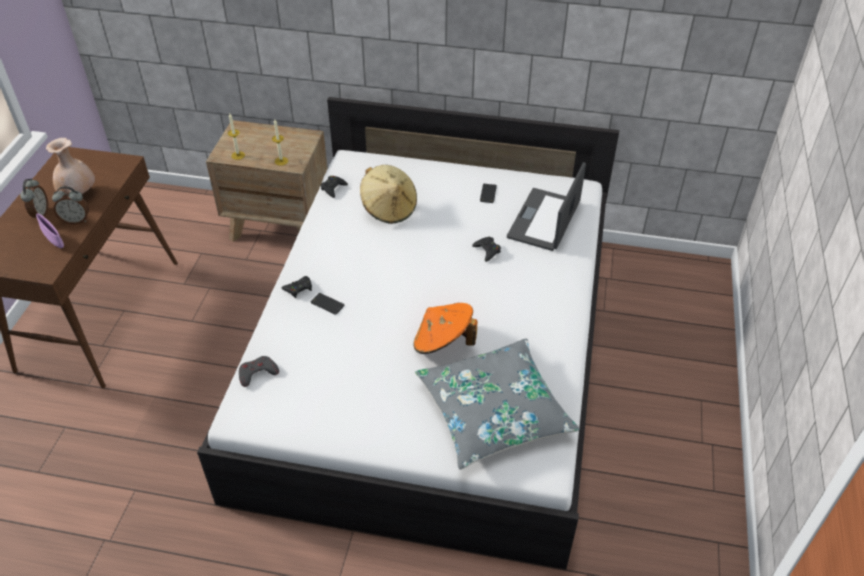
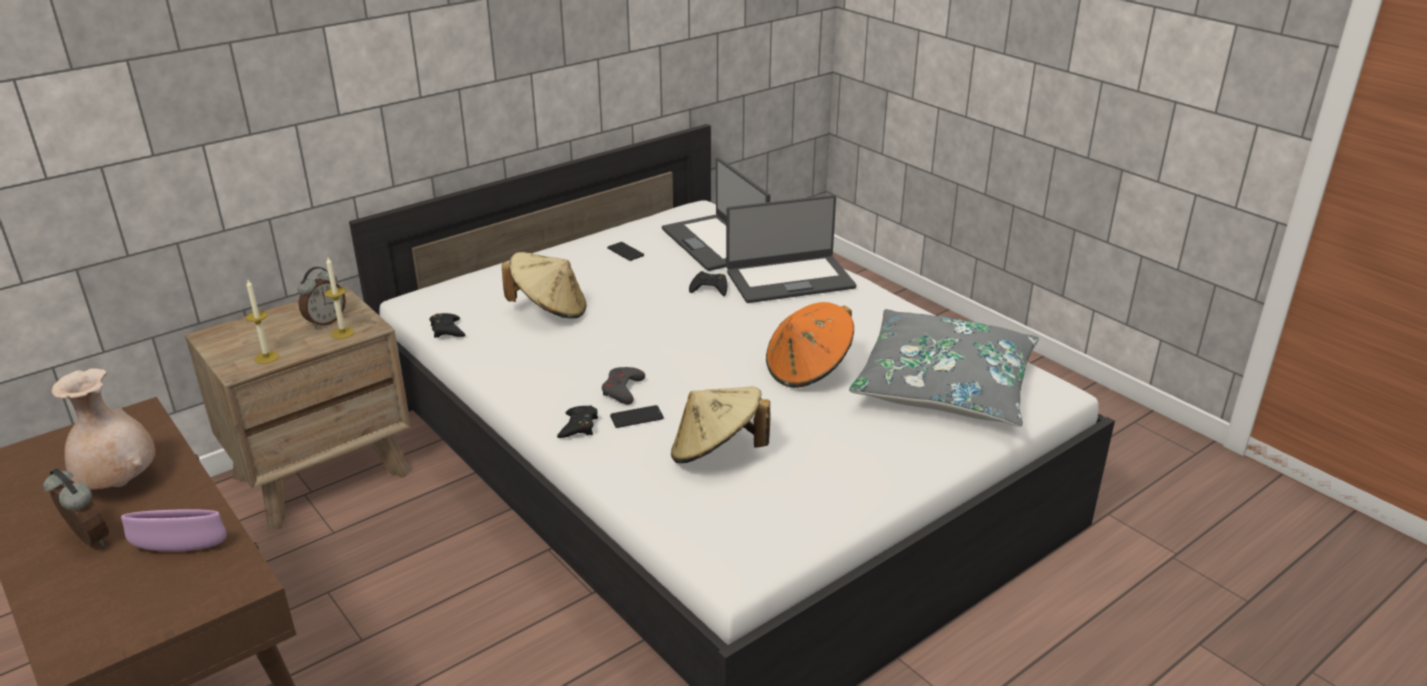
camera: 50 degrees left, 15 degrees down
alarm clock [52,186,89,225] -> alarm clock moved to [298,267,346,329]
grey game controller [239,356,279,387] -> grey game controller moved to [602,367,645,405]
none -> beige hat [671,386,770,463]
none -> laptop [726,195,856,303]

